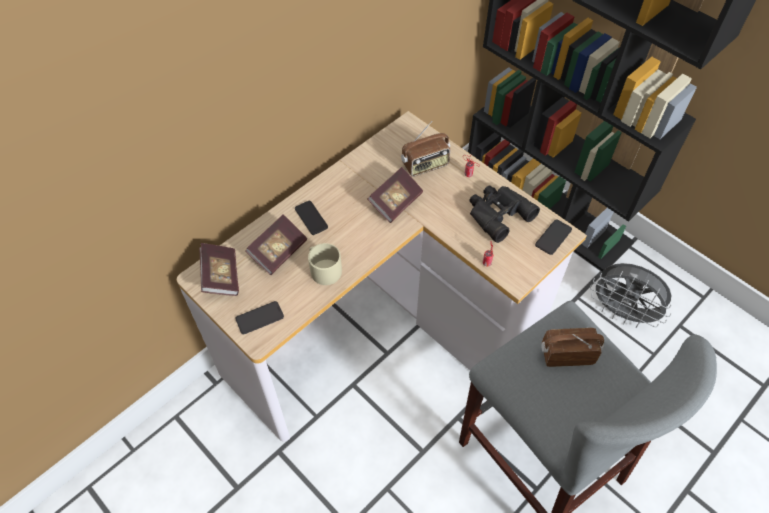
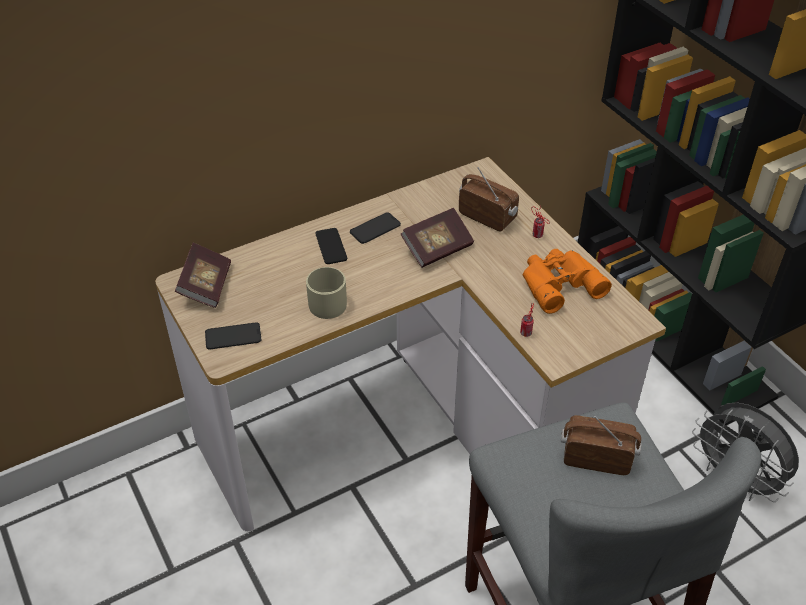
camera: 15 degrees right, 10 degrees down
book [246,214,307,275] -> none
radio [401,121,450,177] -> radio turned 135 degrees counterclockwise [459,167,519,232]
black binoculars [469,185,540,243] -> orange binoculars [523,249,612,314]
phone [535,219,572,255] -> phone moved to [350,212,401,244]

